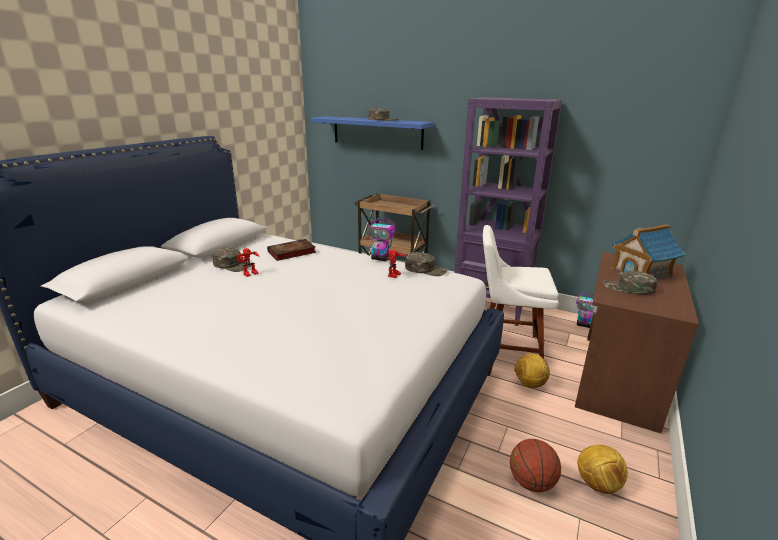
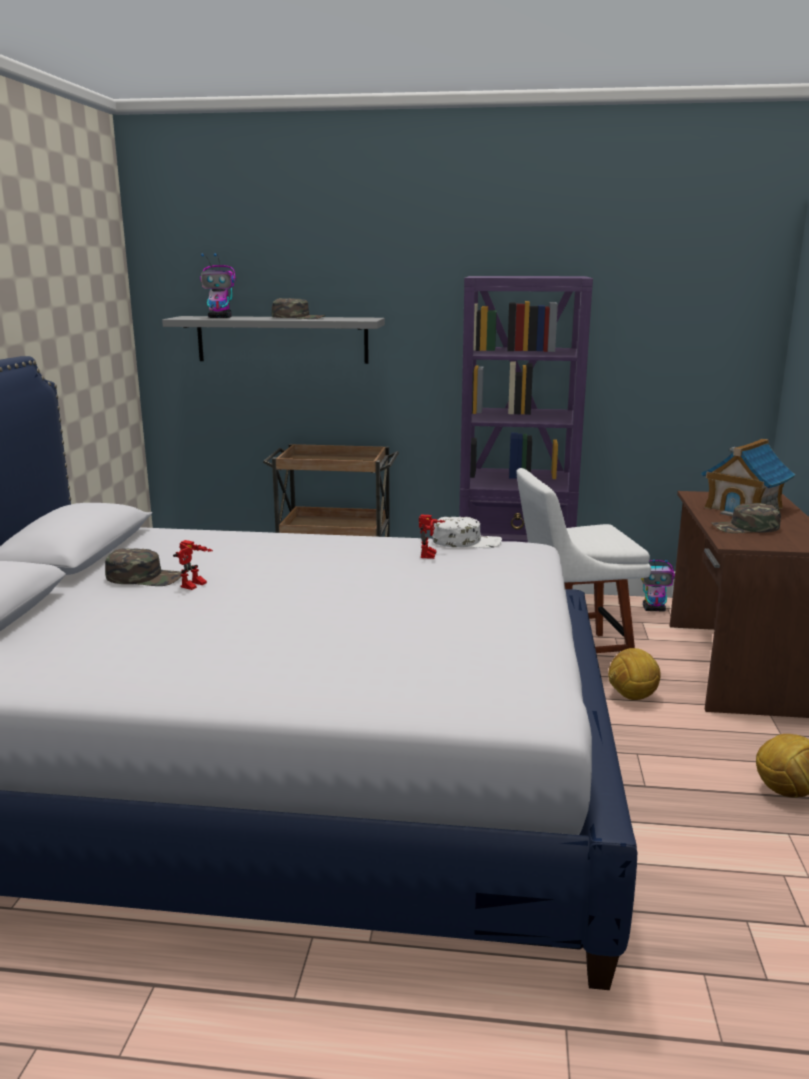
camera: 20 degrees left, 5 degrees down
book [267,239,316,261] -> none
blue shelf [311,116,434,150] -> grey shelf [162,316,385,364]
toy robot [368,216,395,261] -> toy robot moved to [200,253,236,318]
green cap [405,252,448,276] -> white cap [432,517,502,548]
basketball [510,439,561,492] -> none

